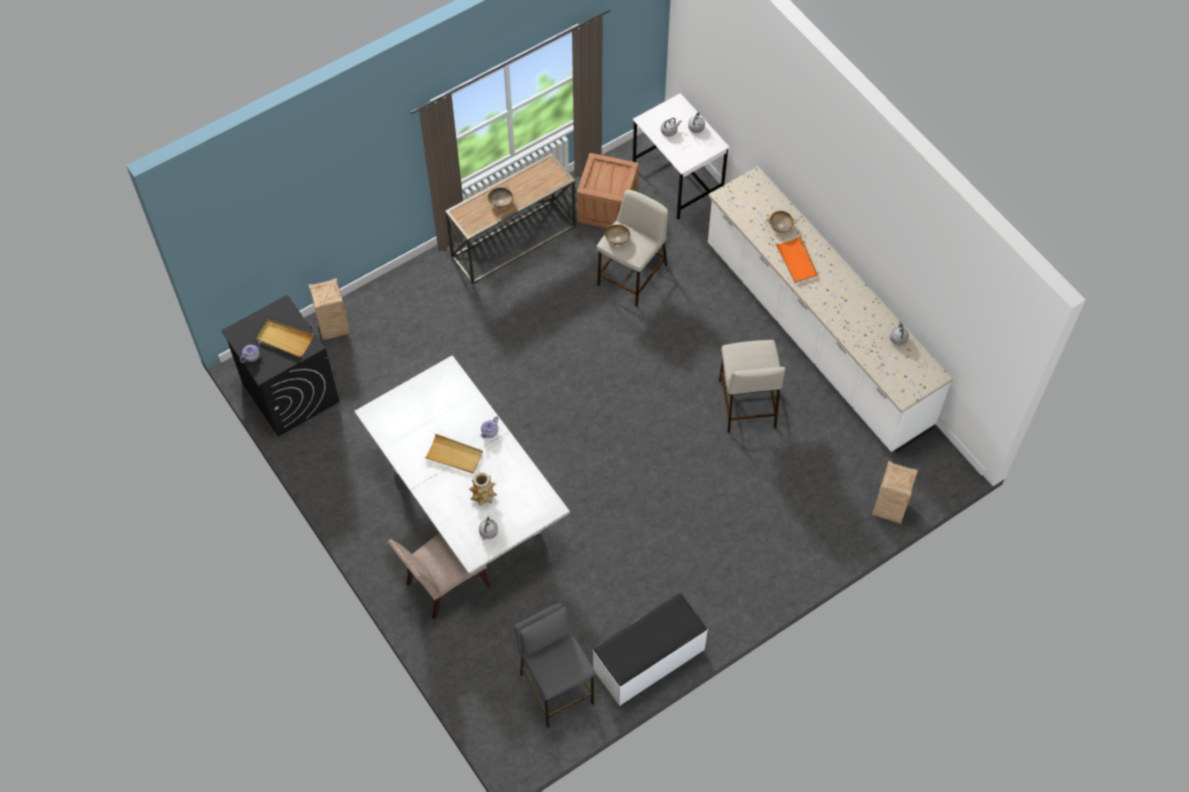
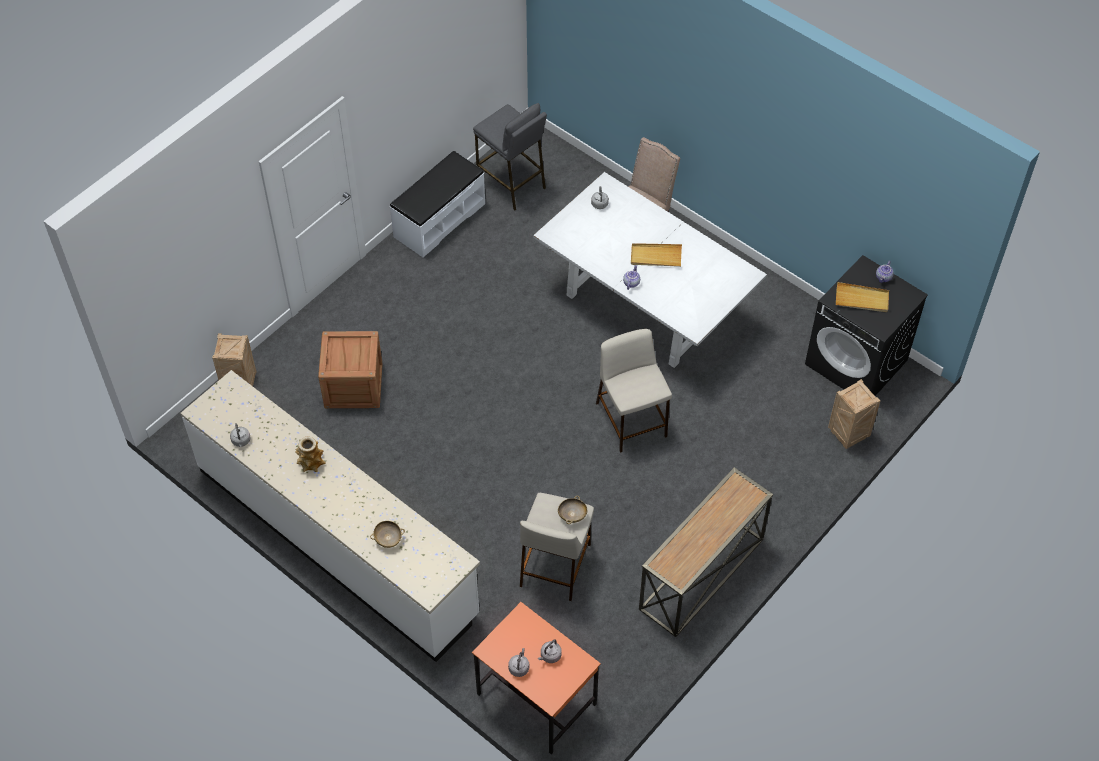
camera: 165 degrees right, 5 degrees down
vase [469,472,497,506] -> vase moved to [295,437,326,472]
beige bowl [488,186,514,208] -> none
crate [577,153,639,228] -> crate moved to [318,331,383,408]
white desk [633,93,730,220] -> orange desk [472,602,601,754]
beige stool [719,340,785,433] -> beige stool moved to [596,329,672,453]
orange tray [776,236,818,283] -> none

